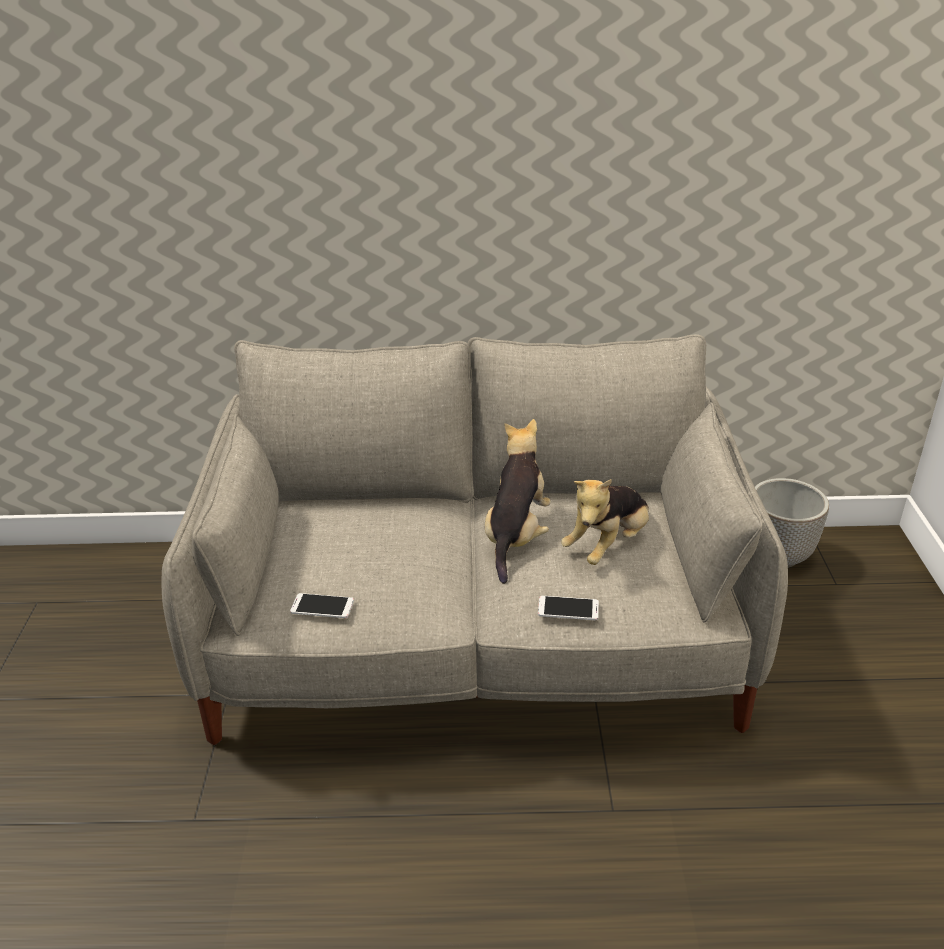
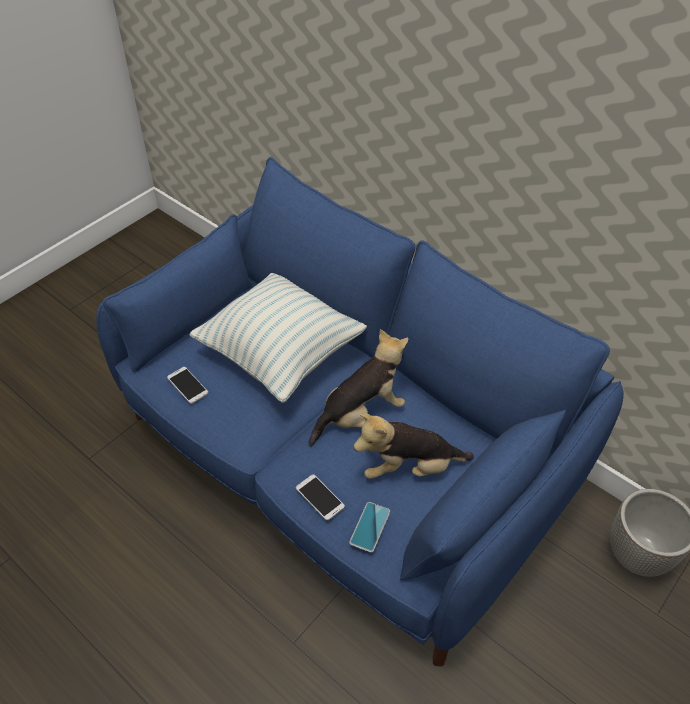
camera: 40 degrees right, 15 degrees up
beige sofa [161,334,788,745] -> blue sofa [96,157,624,667]
none -> pillow [190,273,367,403]
none -> phone [349,502,390,553]

